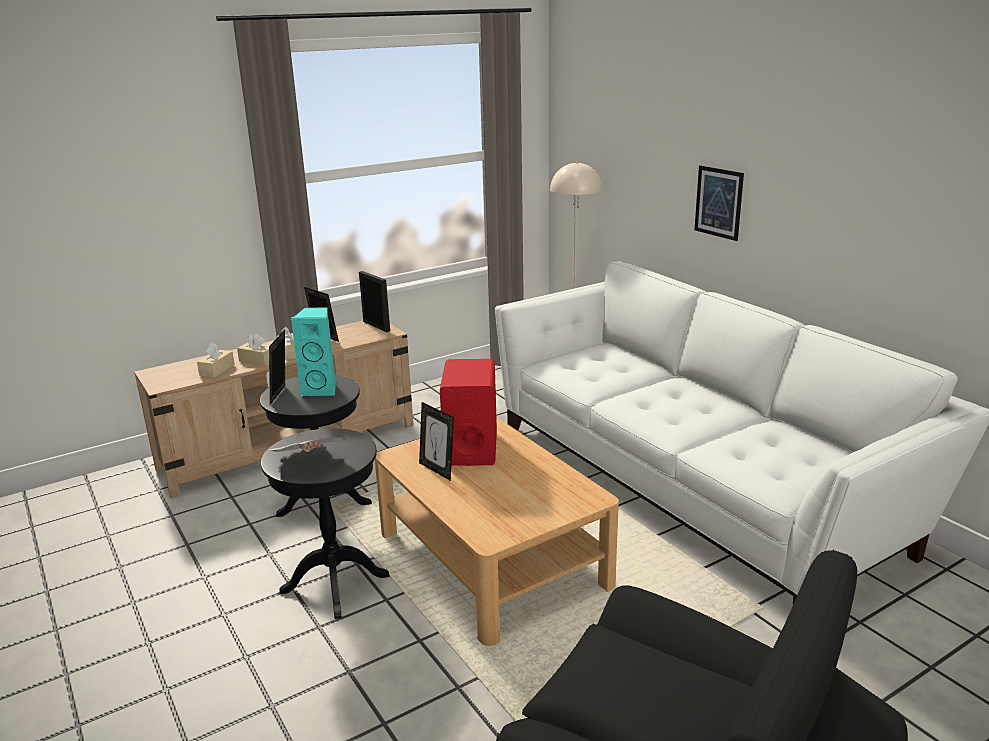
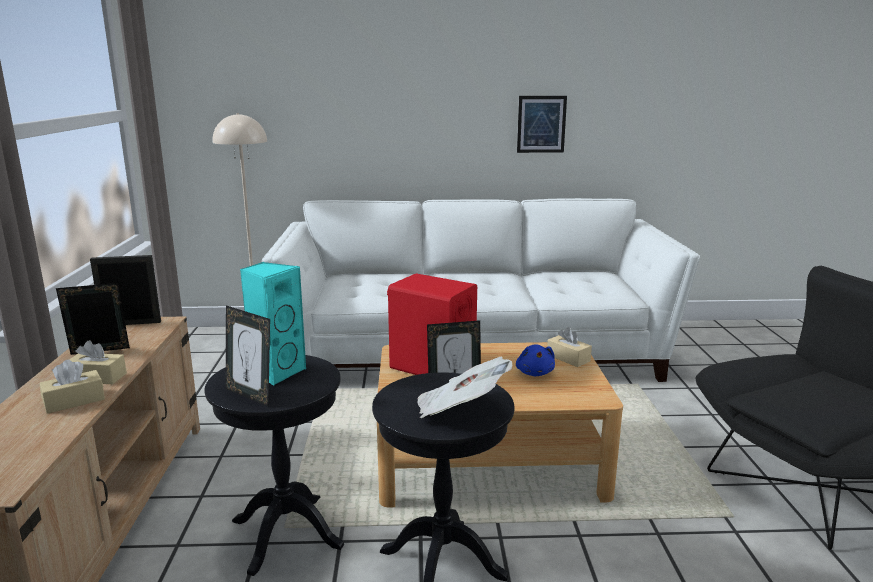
camera: 60 degrees left, 5 degrees down
beige tissue box [197,343,235,377] -> beige tissue box moved to [547,327,592,367]
picture [694,165,744,241] -> picture moved to [517,96,567,153]
none -> blue plush toy [516,345,555,376]

